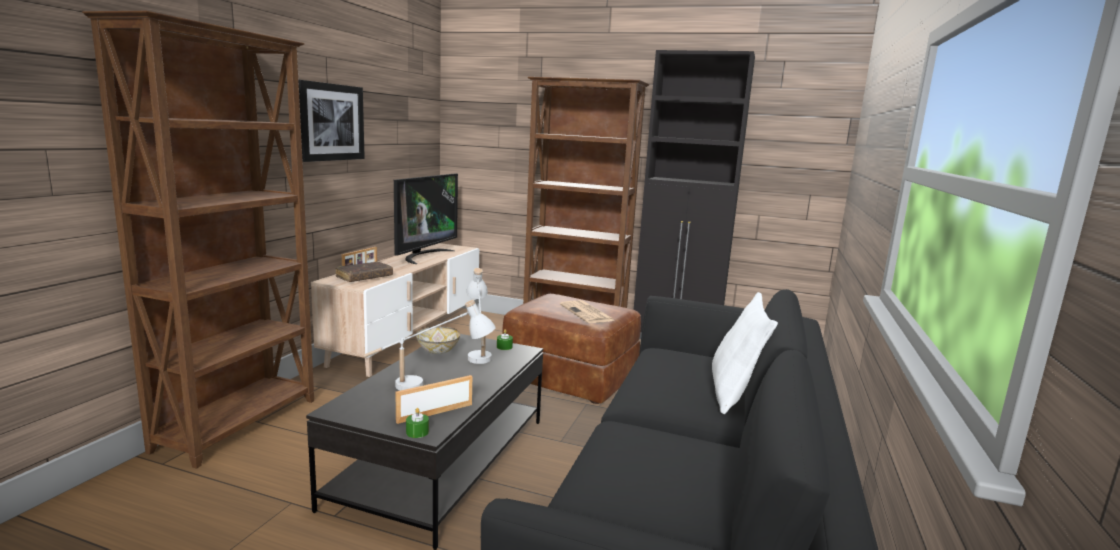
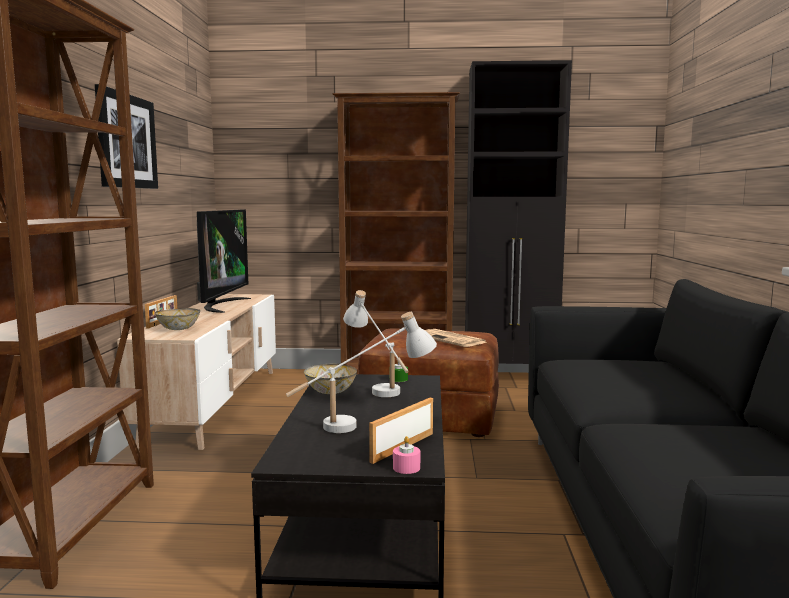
camera: 15 degrees left, 5 degrees down
brown book [335,261,393,282] -> bowl [155,308,200,330]
green candle [406,408,429,438] -> pink candle [393,436,420,474]
white pillow [712,292,778,414] -> none

